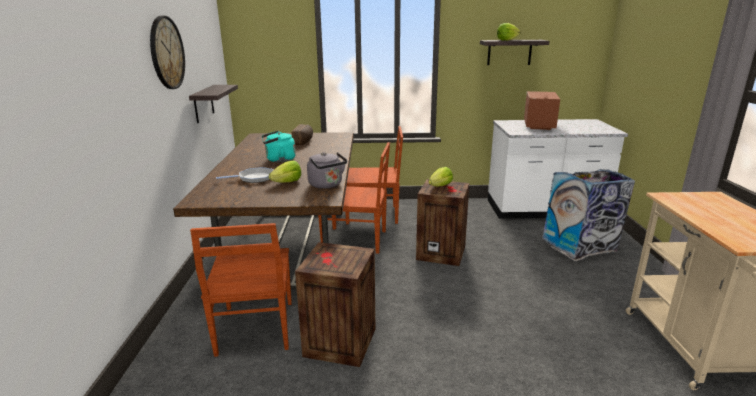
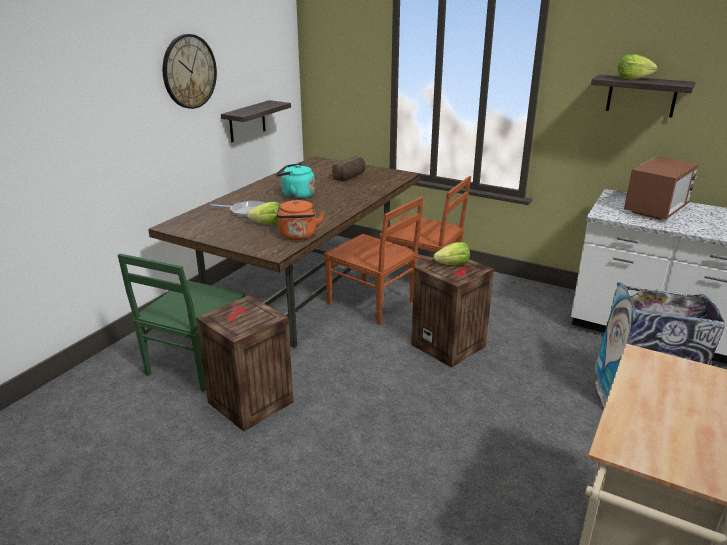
camera: 30 degrees right, 5 degrees up
brown chair [190,223,292,357] -> green chair [118,254,246,392]
grey kettle [307,152,347,189] -> orange kettle [277,200,324,240]

